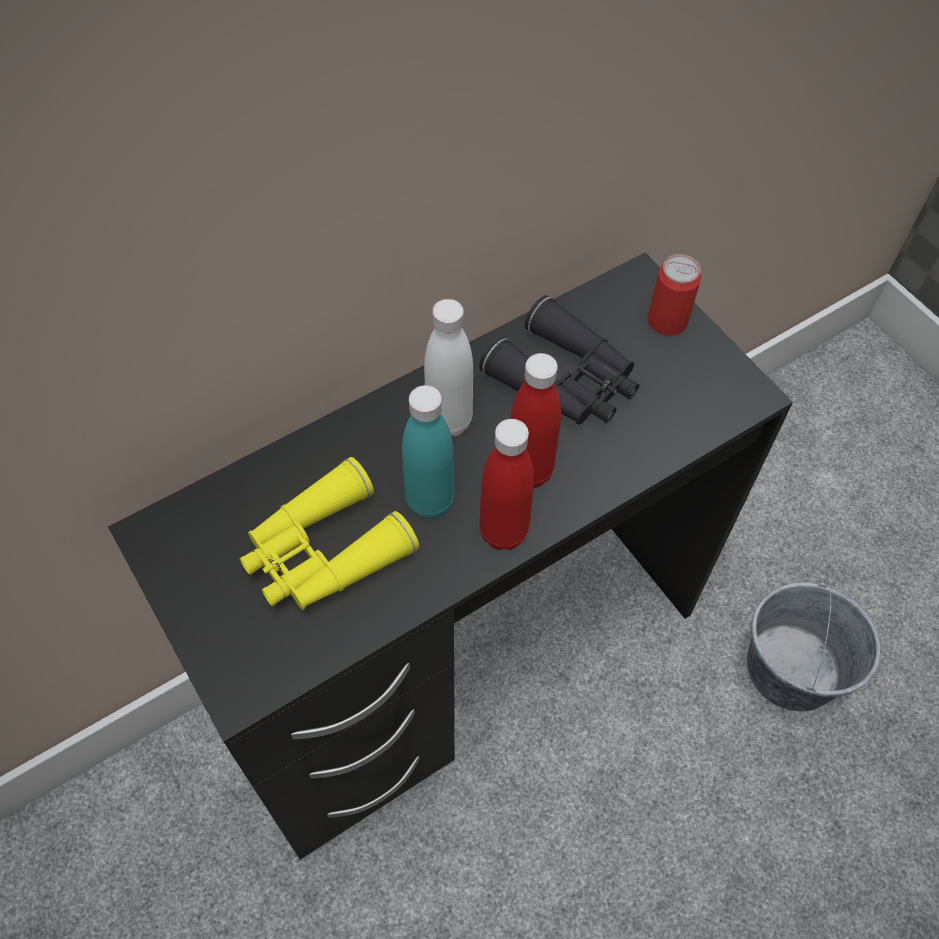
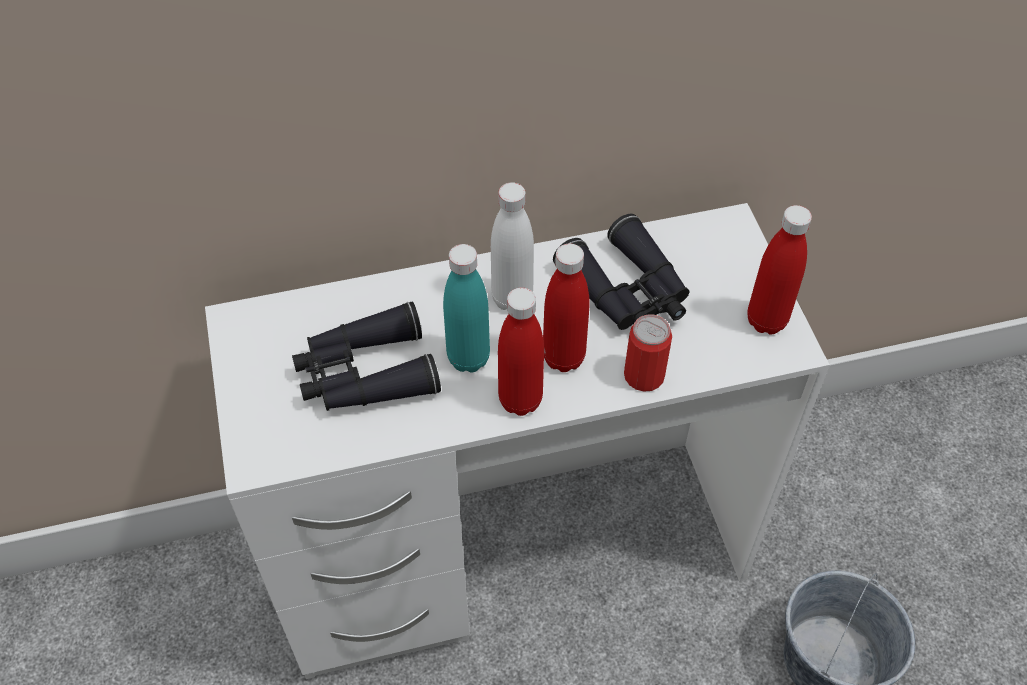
camera: 20 degrees right, 5 degrees down
black desk [108,253,793,860] -> white desk [205,203,830,679]
yellow binoculars [239,457,419,610] -> black binoculars [292,301,441,411]
can [648,254,701,335] -> can moved to [624,314,672,392]
none -> red bottle [747,205,812,335]

